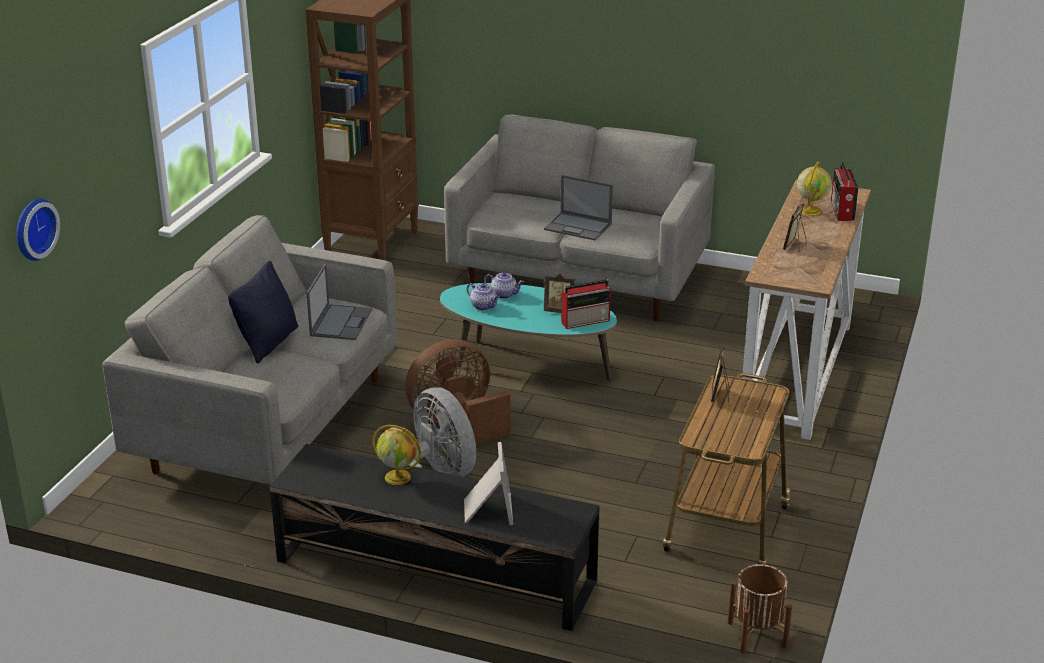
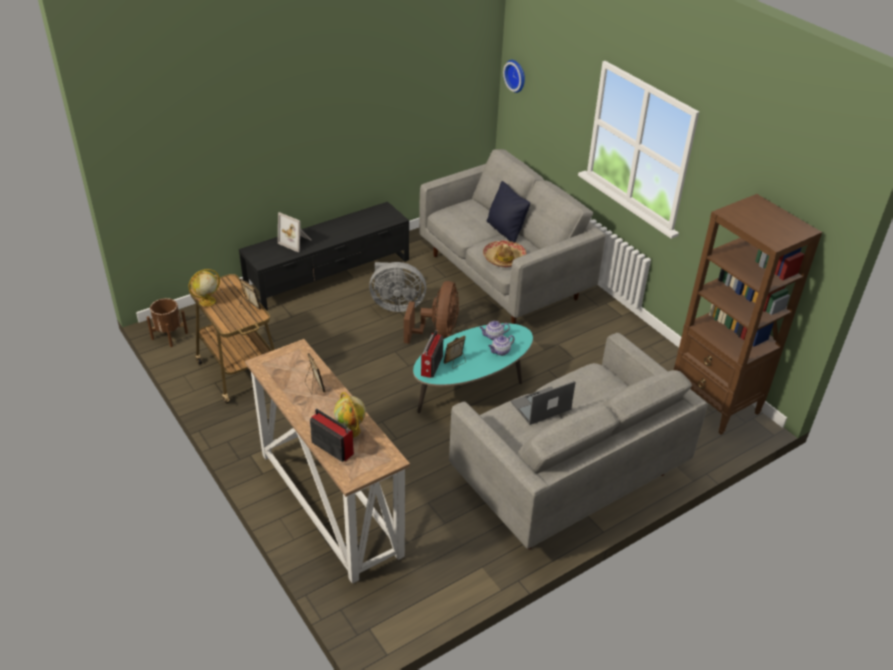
camera: 125 degrees right, 10 degrees up
laptop [307,264,372,340] -> hat [483,240,527,267]
globe [372,425,421,485] -> globe moved to [189,269,220,307]

